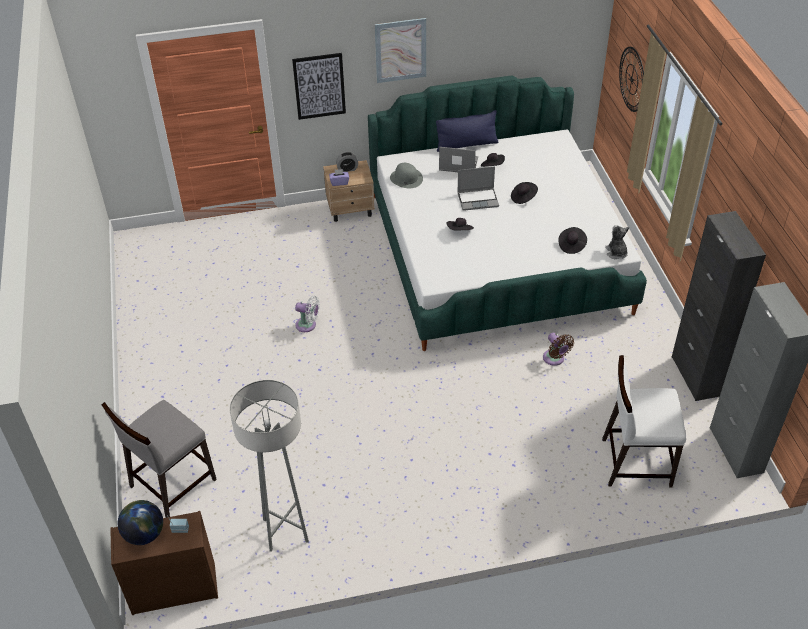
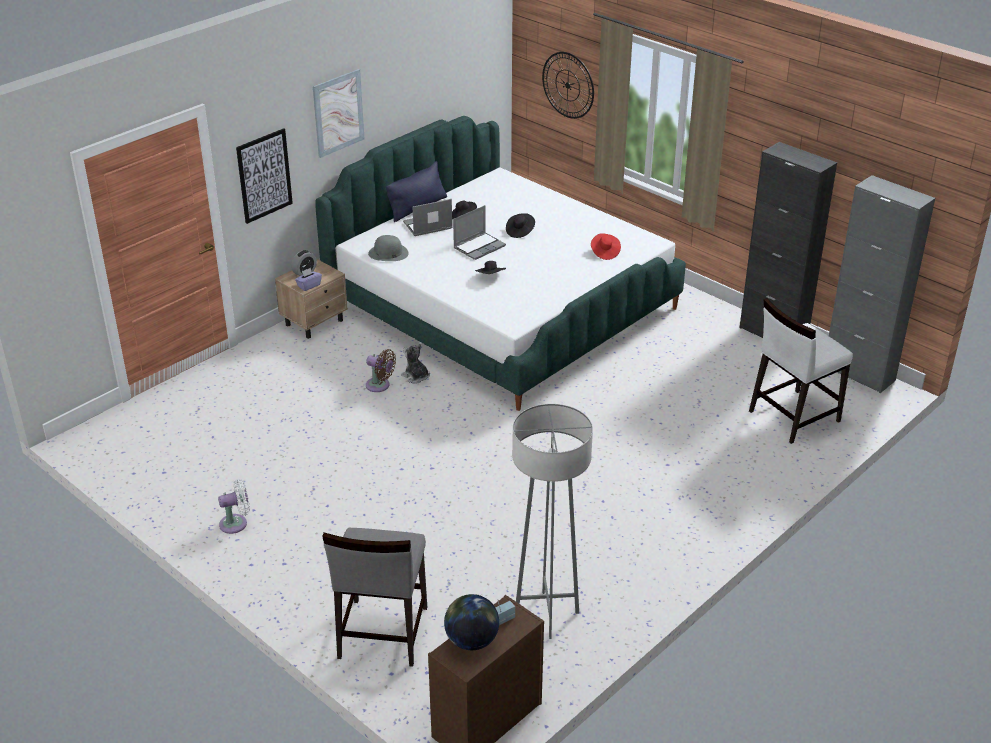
camera: 35 degrees left, 10 degrees down
white fan [295,296,320,332] -> white fan moved to [218,479,250,534]
brown fan [543,333,574,366] -> brown fan moved to [366,349,396,392]
black hat [559,227,587,254] -> red hat [591,233,621,260]
plush toy [605,225,629,259] -> plush toy moved to [401,344,430,384]

